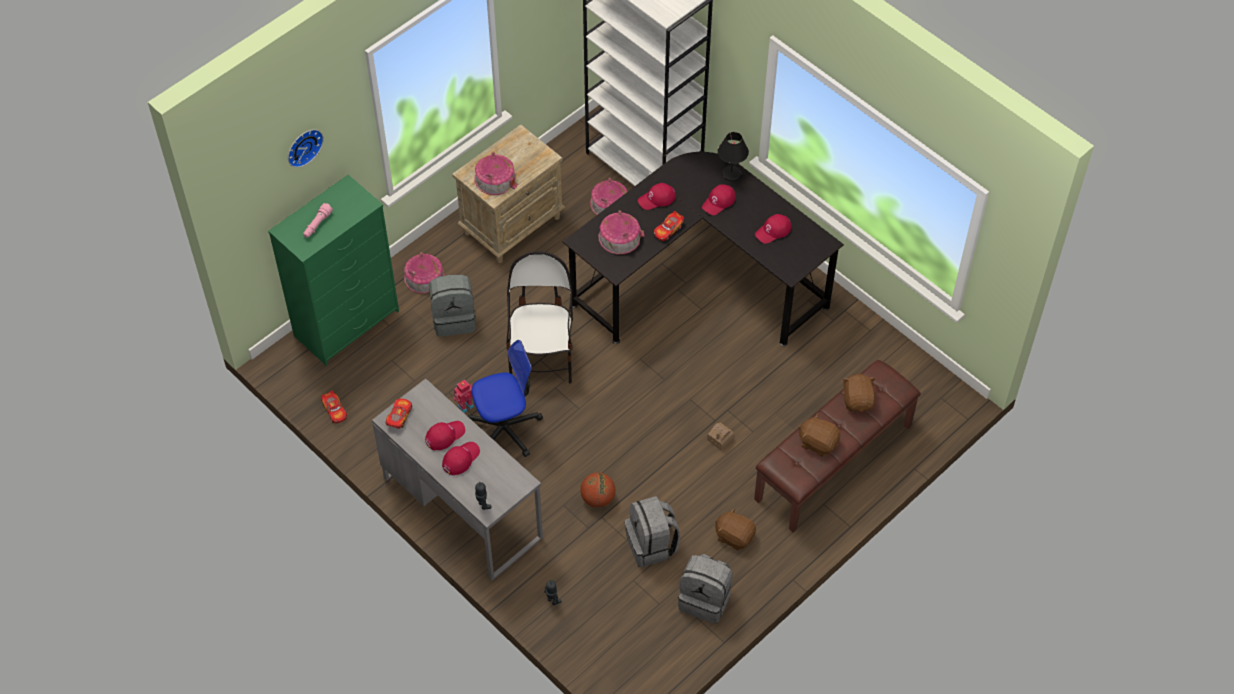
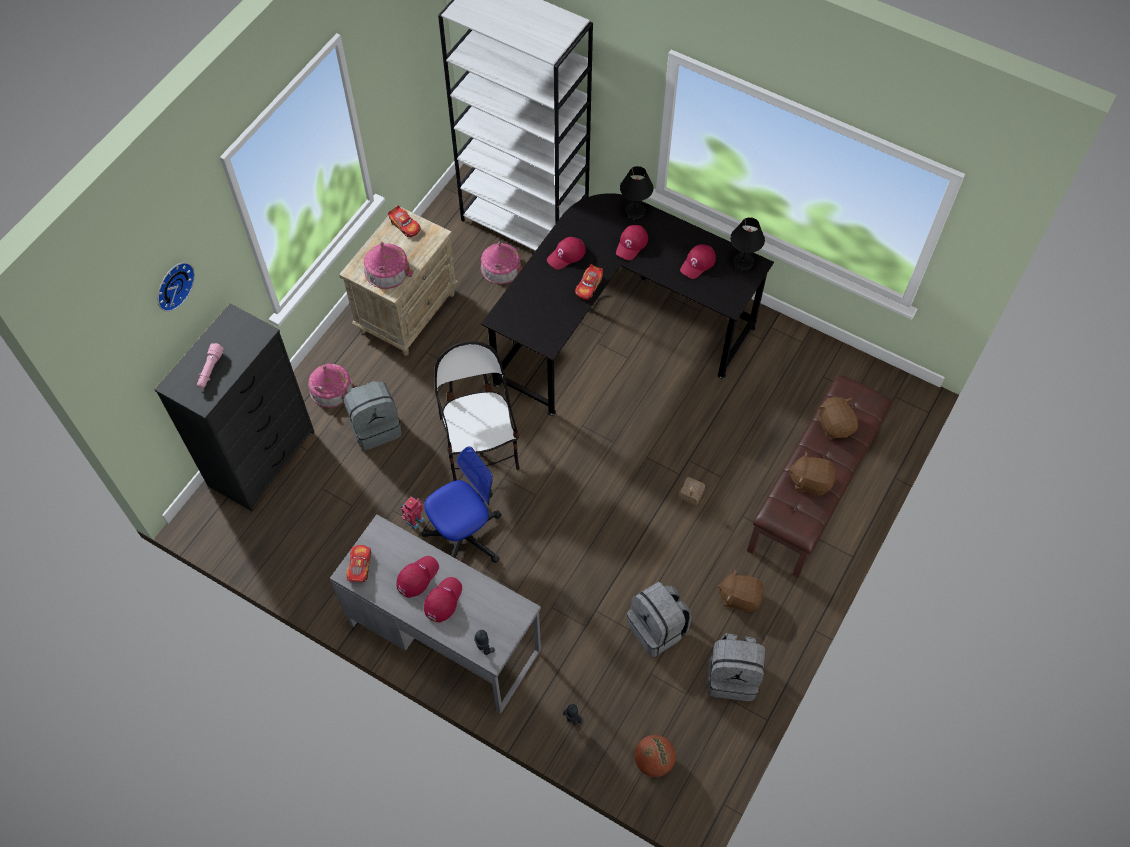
camera: 15 degrees left, 5 degrees up
green dresser [268,175,399,366] -> black dresser [154,304,315,512]
toy car [321,390,347,423] -> toy car moved to [388,205,420,237]
basketball [580,473,615,508] -> basketball moved to [635,735,676,777]
toy house [599,210,645,254] -> none
none -> black table lamp [730,217,765,270]

